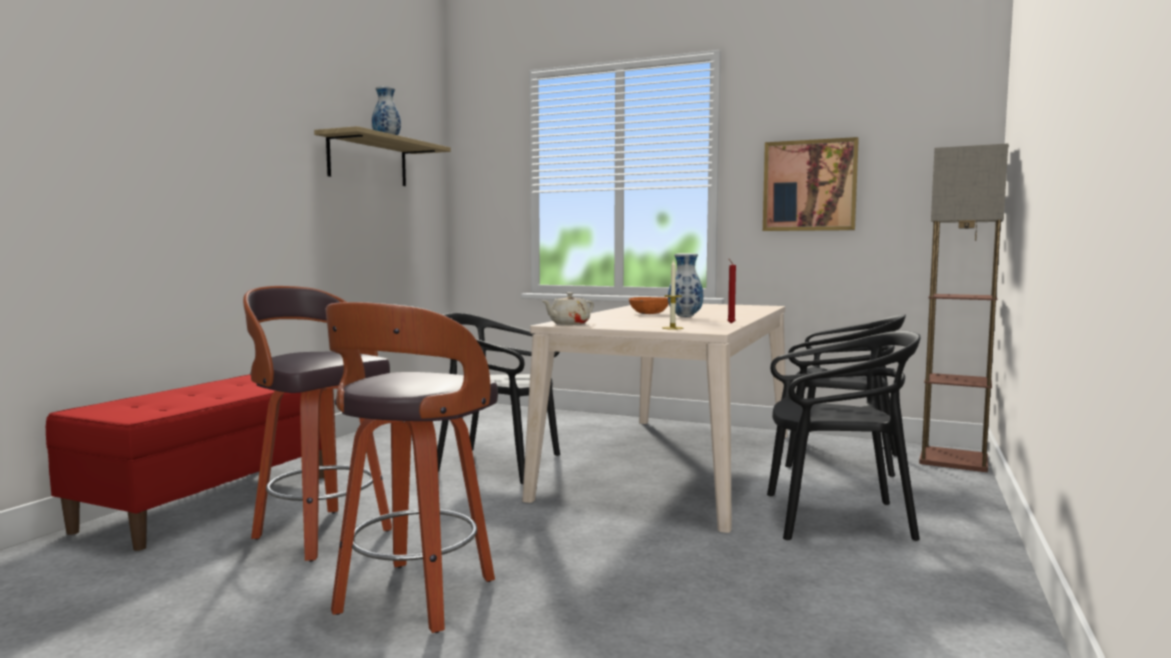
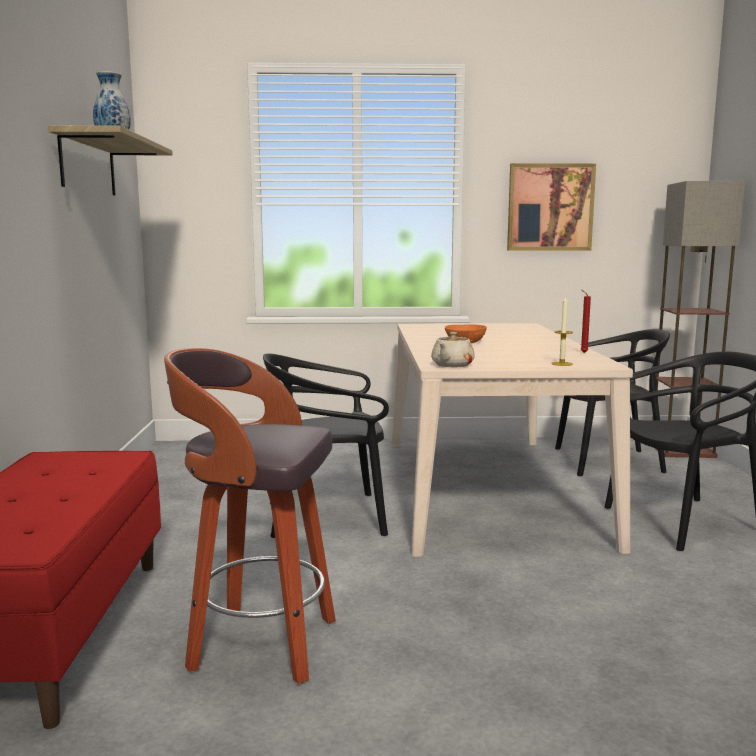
camera: 25 degrees left, 5 degrees up
stool [326,302,498,633] -> none
vase [668,253,703,317] -> none

